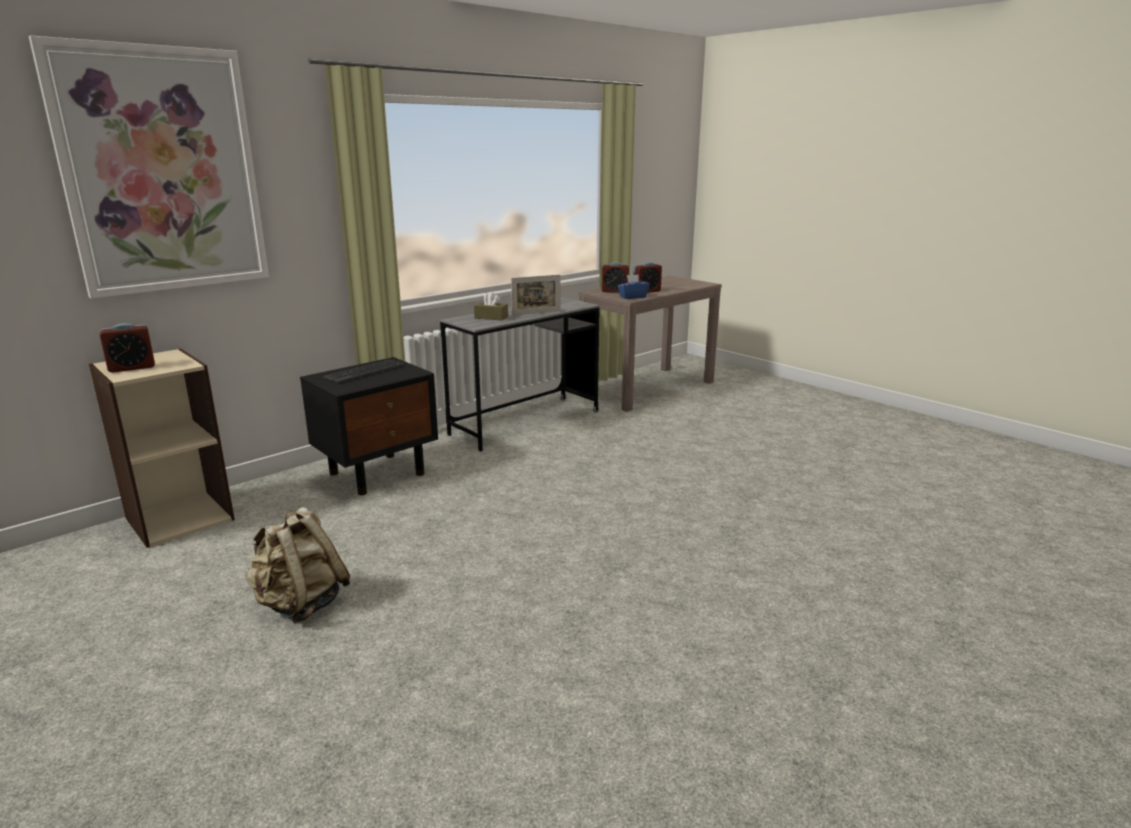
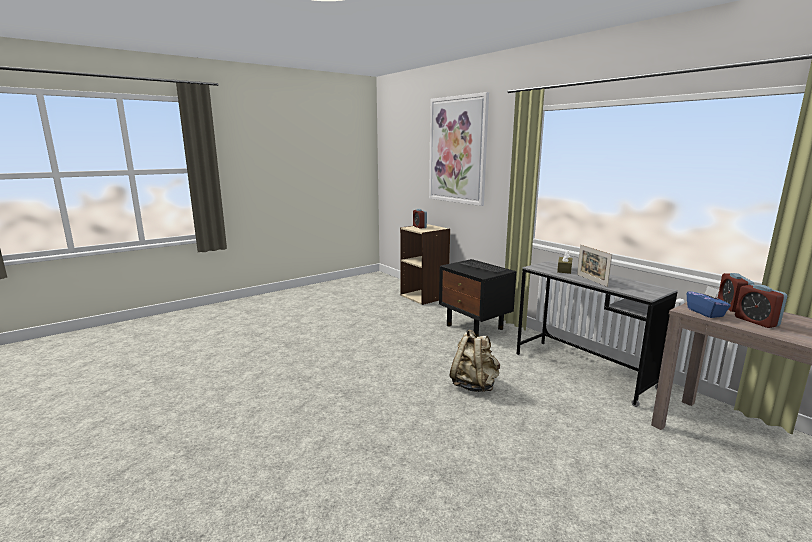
camera: 95 degrees right, 5 degrees down
beige backpack [246,507,350,624] -> beige backpack moved to [450,329,500,392]

